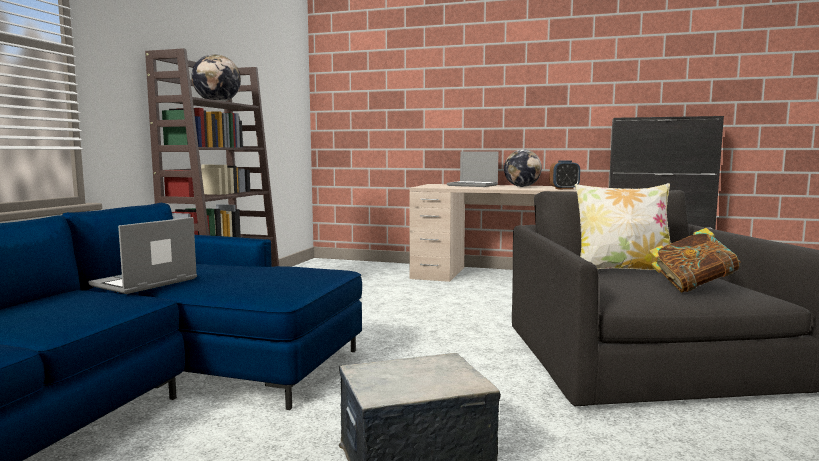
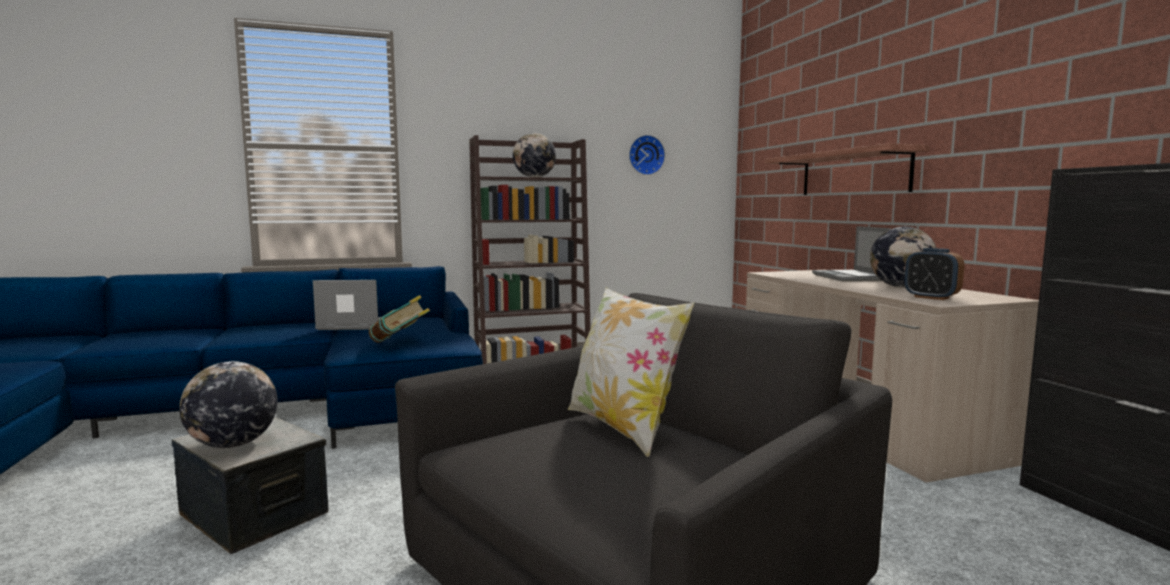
camera: 55 degrees right, 0 degrees up
book [649,228,741,292] -> book moved to [369,295,430,343]
none -> globe [179,361,278,448]
none -> wall clock [629,135,665,175]
none -> shelf [765,143,930,195]

